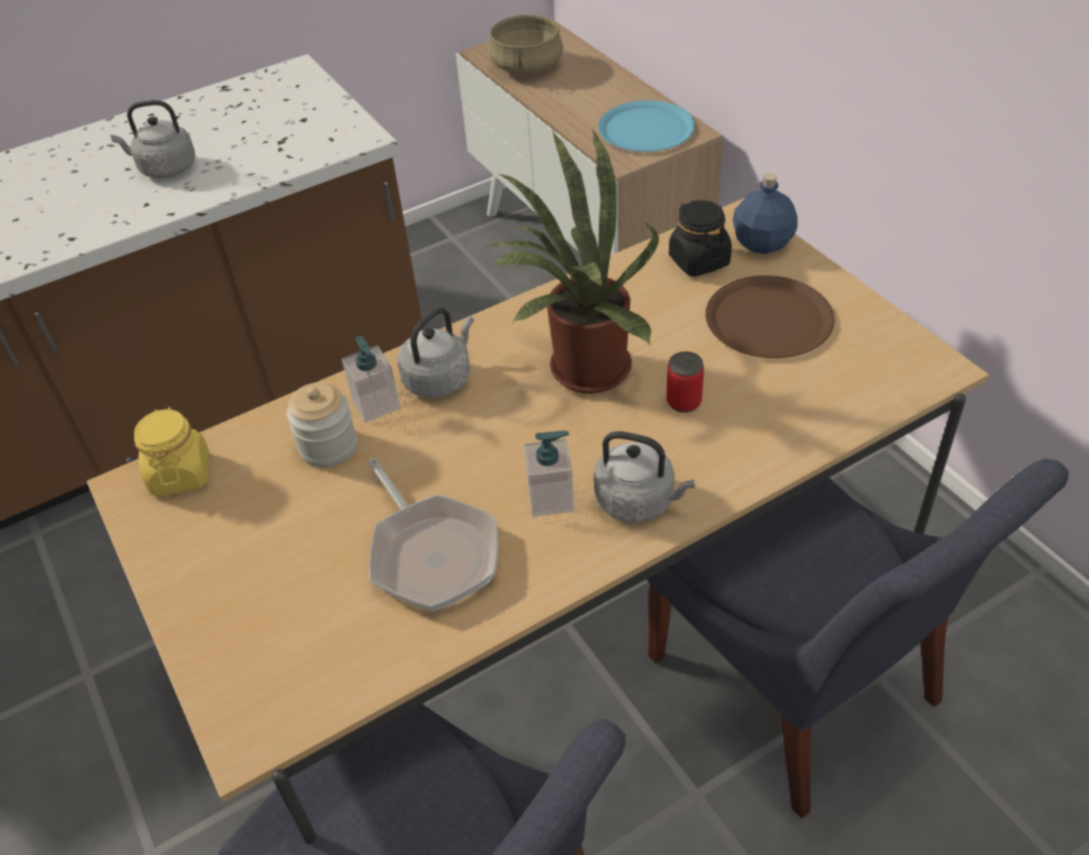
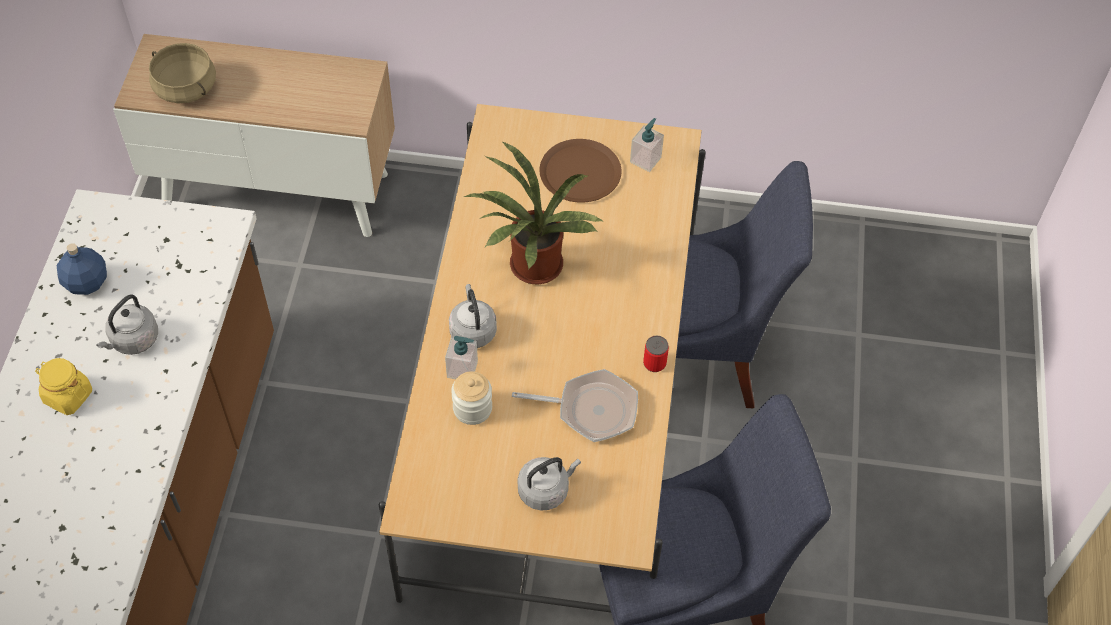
camera: 55 degrees left, 10 degrees up
yellow jar [134,407,209,496] -> yellow jar moved to [35,358,92,415]
soap dispenser [524,431,574,517] -> soap dispenser moved to [630,118,664,172]
grey kettle [594,431,696,522] -> grey kettle moved to [518,457,581,511]
blue plate [598,100,695,152] -> none
can [666,351,704,413] -> can moved to [643,335,669,372]
black jar [669,200,732,277] -> none
blue bottle [733,173,798,254] -> blue bottle moved to [56,243,107,295]

